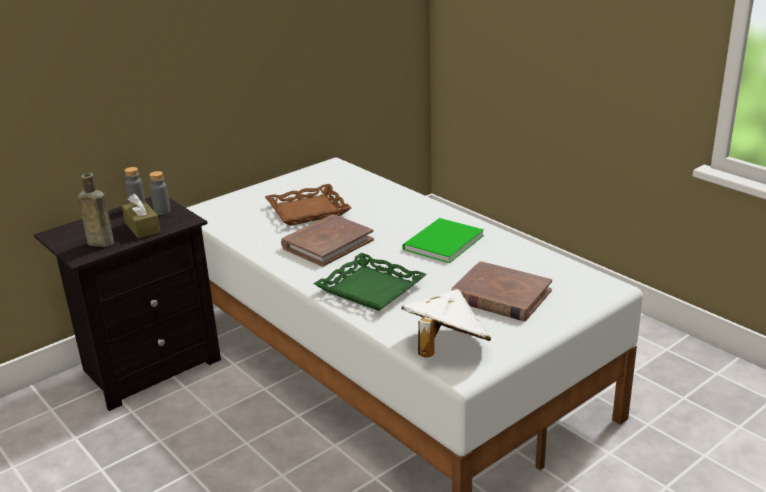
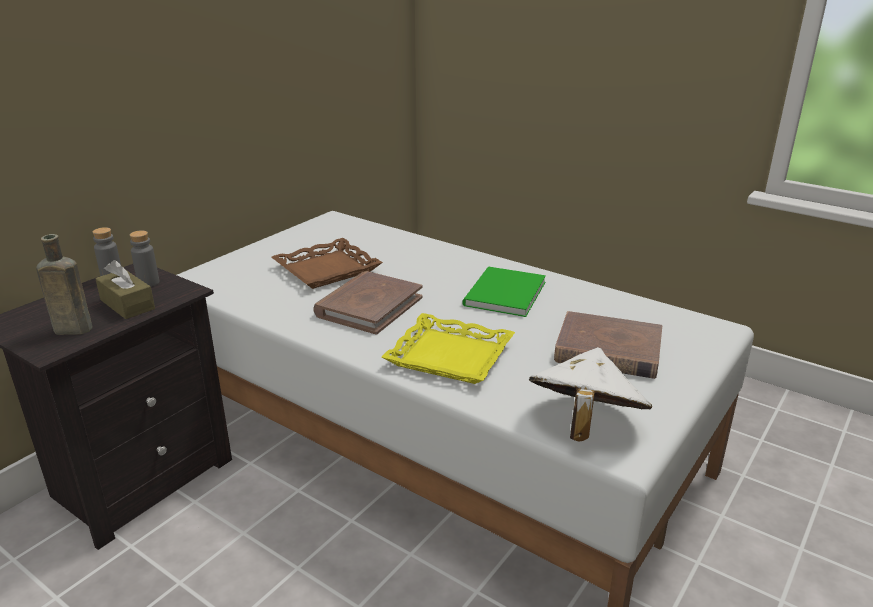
camera: 15 degrees left, 0 degrees up
green tray [314,253,427,311] -> yellow tray [382,313,515,384]

